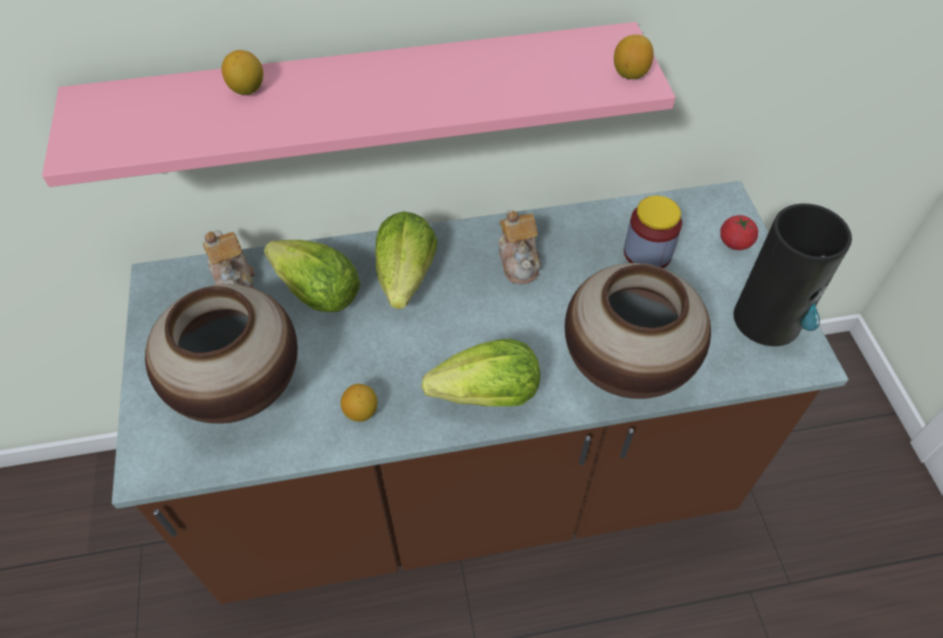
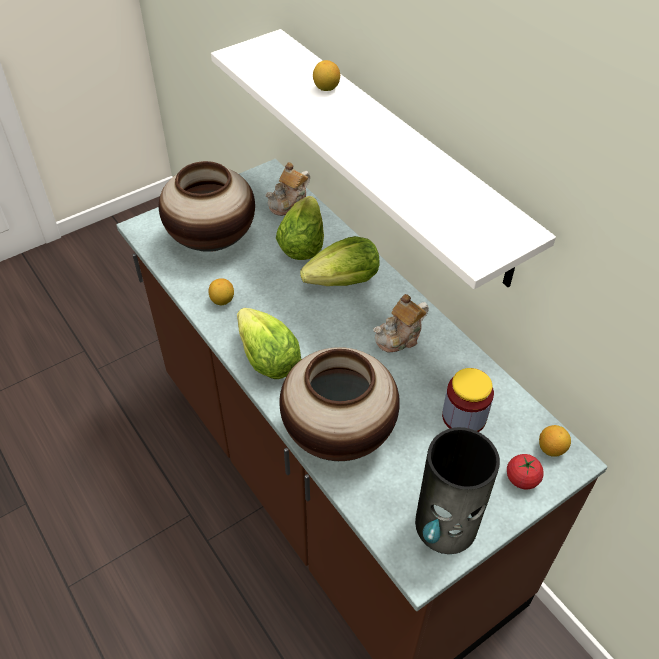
camera: 65 degrees right, 5 degrees down
pink shelf [42,22,676,187] -> white shelf [211,29,556,289]
lemon [614,35,654,79] -> lemon moved to [539,425,571,457]

